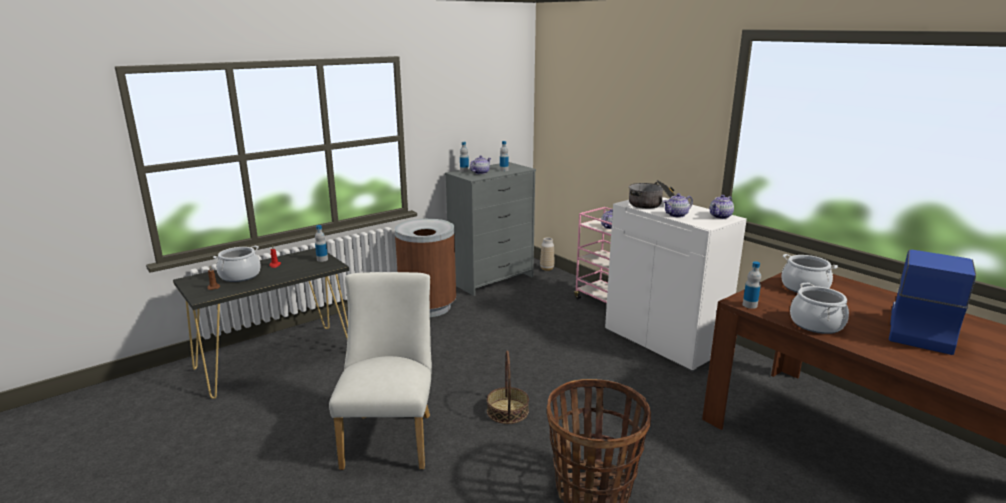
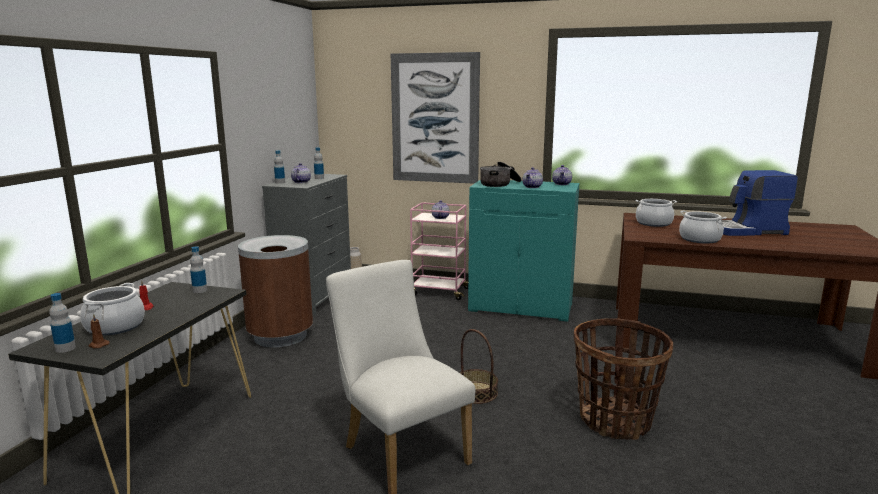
camera: 35 degrees left, 5 degrees down
white cabinet [605,197,747,372] -> turquoise cabinet [468,180,579,322]
bottle [742,261,761,309] -> bottle moved to [49,293,76,353]
coffee machine [889,250,976,355] -> coffee machine turned 90 degrees counterclockwise [722,170,798,236]
none -> picture [391,52,480,184]

